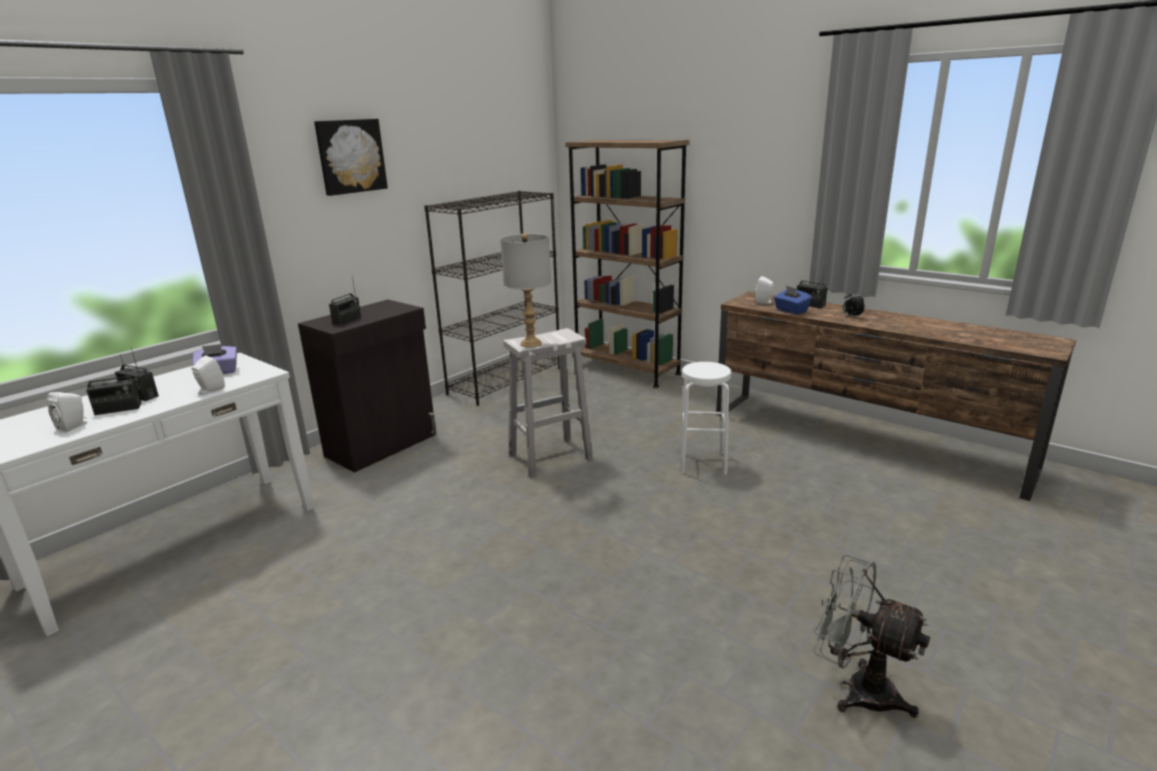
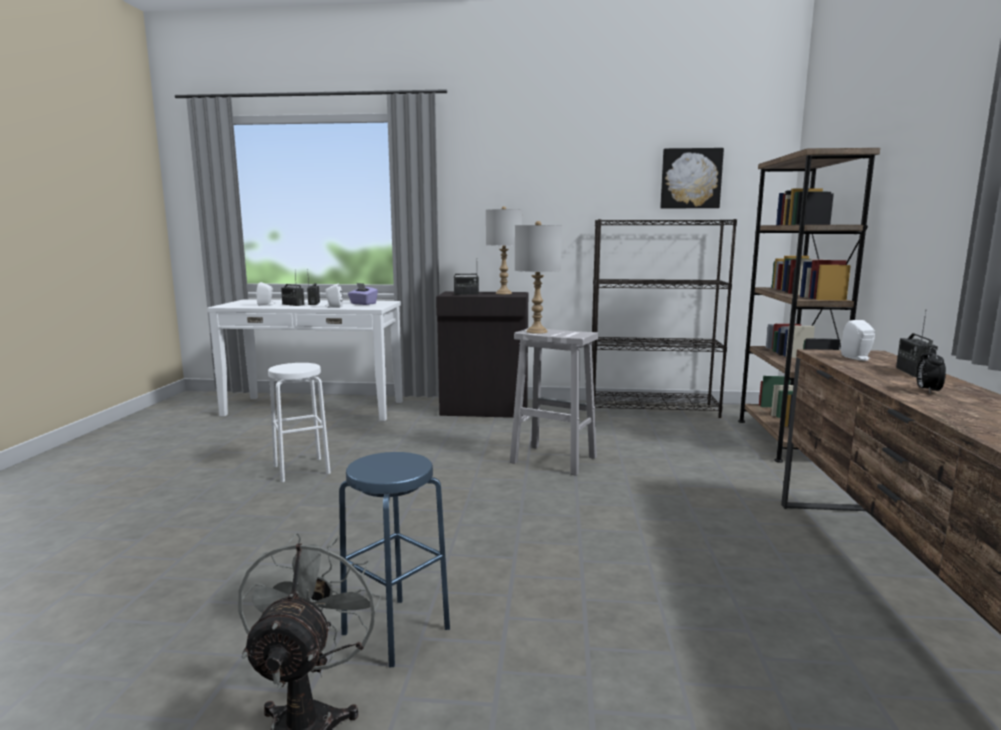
camera: 55 degrees right, 10 degrees down
picture [314,119,388,196] -> picture moved to [660,148,724,208]
white stool [679,362,731,475] -> white stool moved to [268,363,331,482]
blue tissue box [774,286,812,314] -> none
none -> blue stool [339,452,450,667]
none -> grey table lamp [486,206,522,294]

